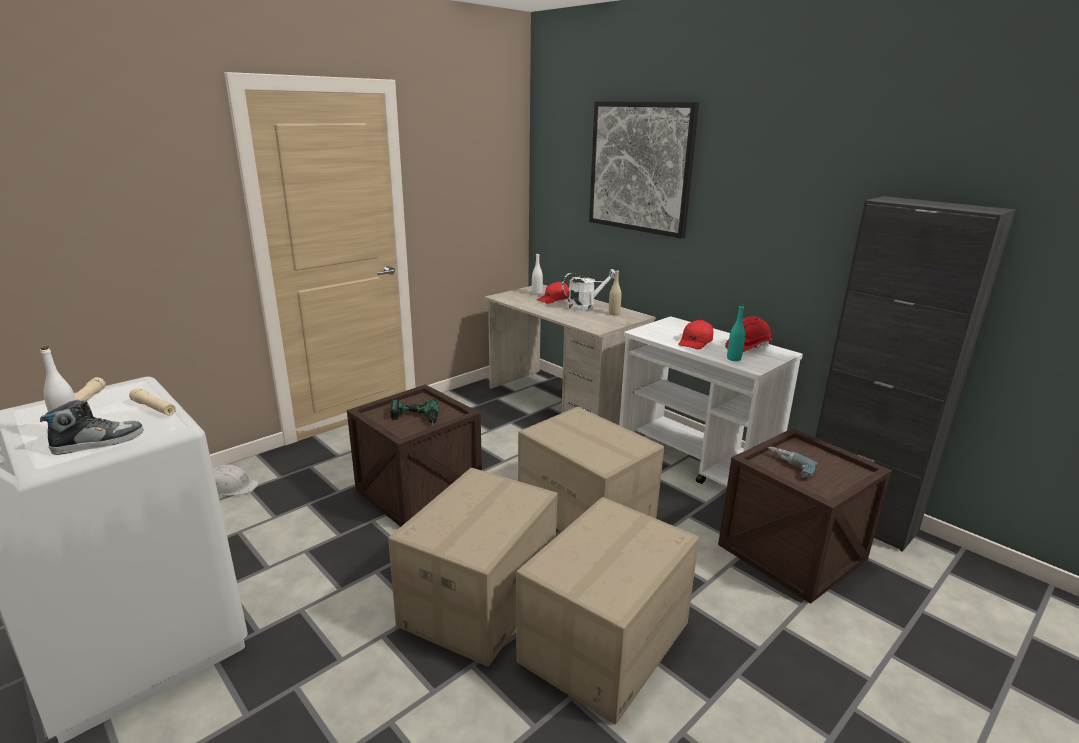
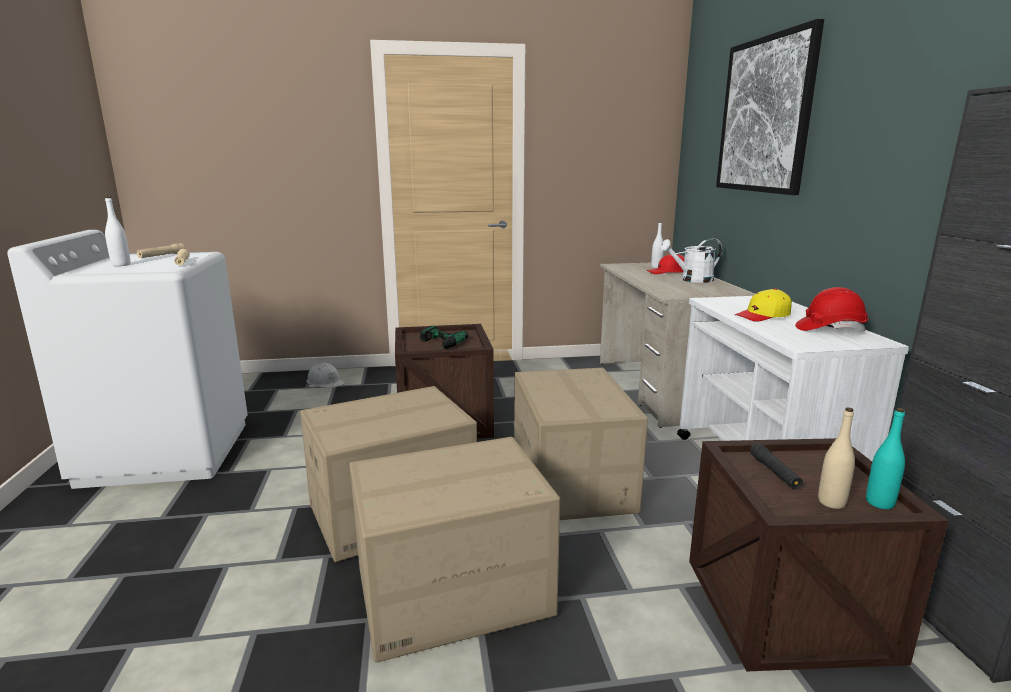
camera: 35 degrees right, 5 degrees down
shoe [40,400,144,455] -> none
white watering can [562,269,615,311] -> white watering can turned 150 degrees clockwise [659,238,722,283]
beige bottle [609,269,621,315] -> beige bottle moved to [818,407,855,509]
red cap [678,320,713,350] -> yellow cap [735,288,792,322]
turquoise bottle [727,304,745,361] -> turquoise bottle moved to [866,408,905,509]
power drill [768,446,818,478] -> black flashlight [750,443,803,489]

